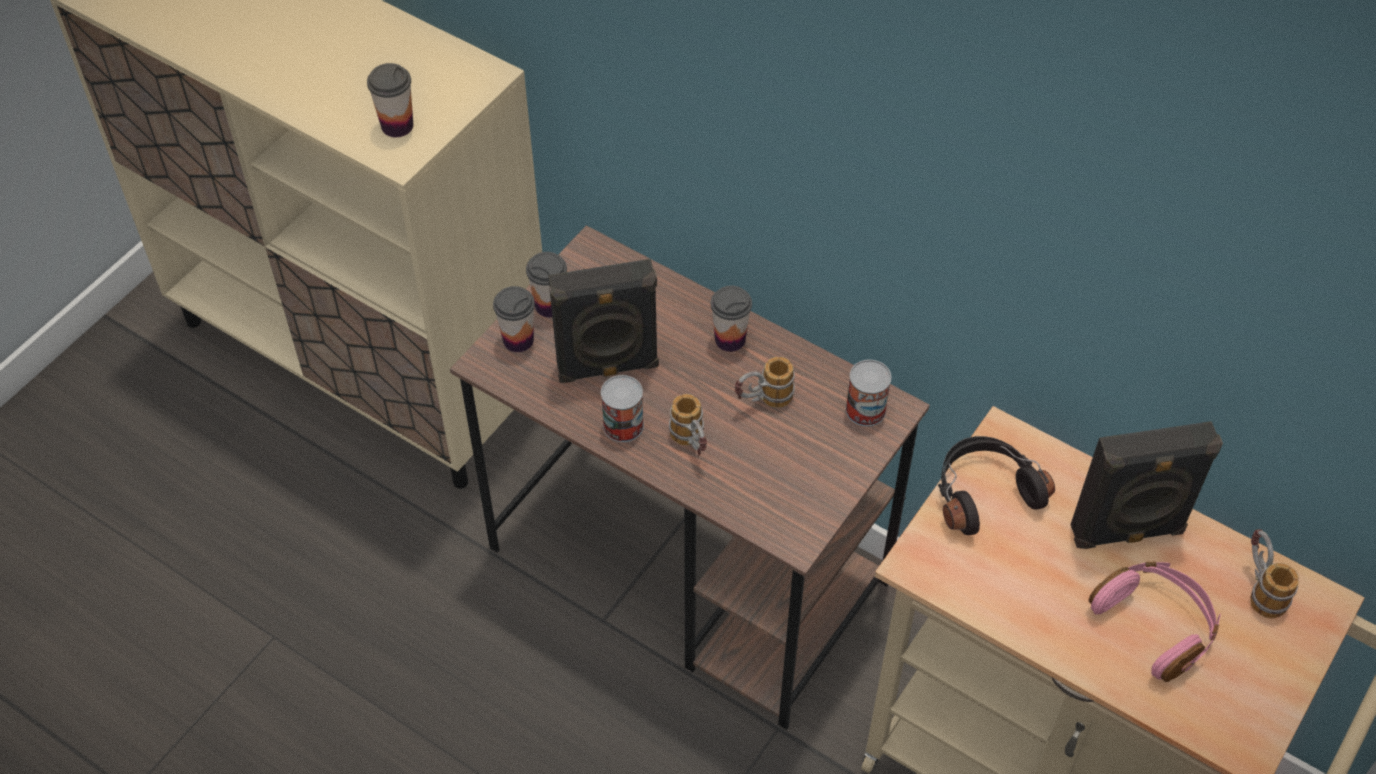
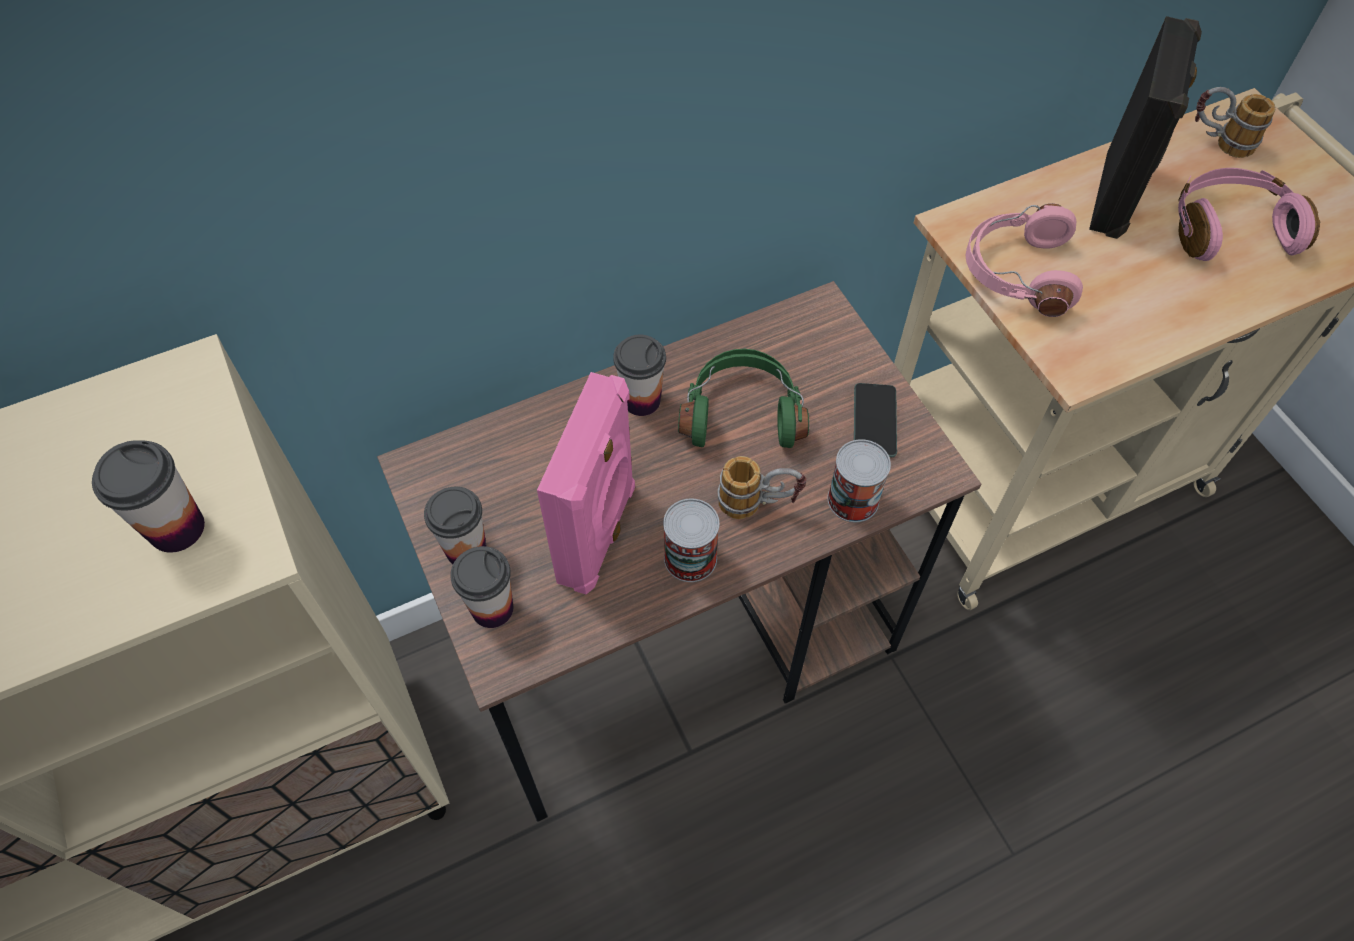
camera: 60 degrees left, 5 degrees up
black speaker [548,259,659,383] -> pink speaker [537,372,635,594]
mug [735,357,795,408] -> green headphones [678,349,809,448]
can [845,360,892,427] -> can moved to [827,439,891,522]
black headphones [938,436,1055,535] -> pink headphones [965,203,1083,317]
none -> phone [854,383,897,457]

